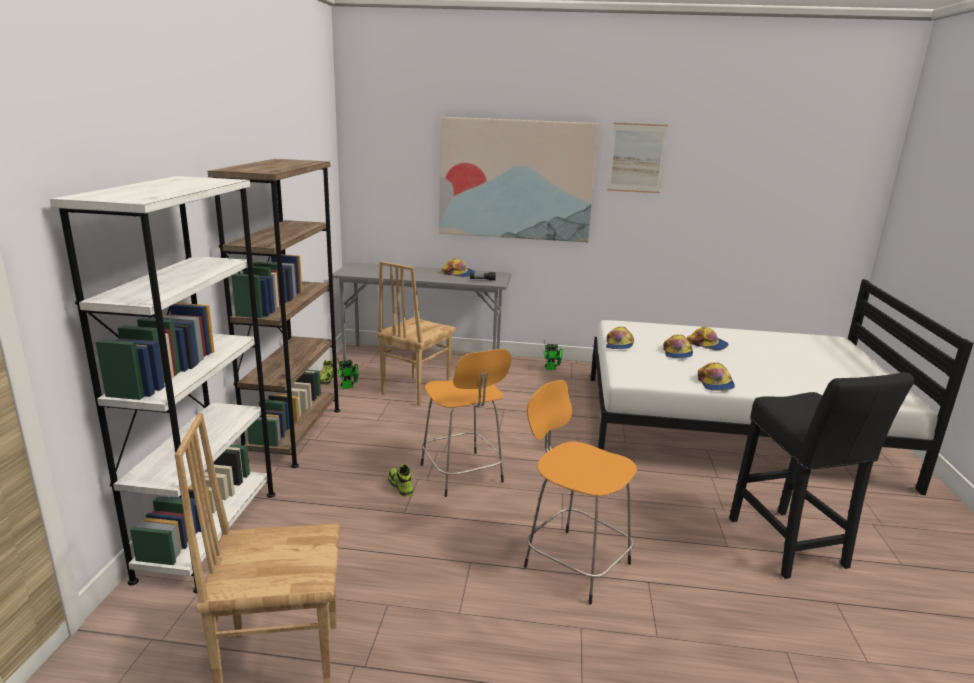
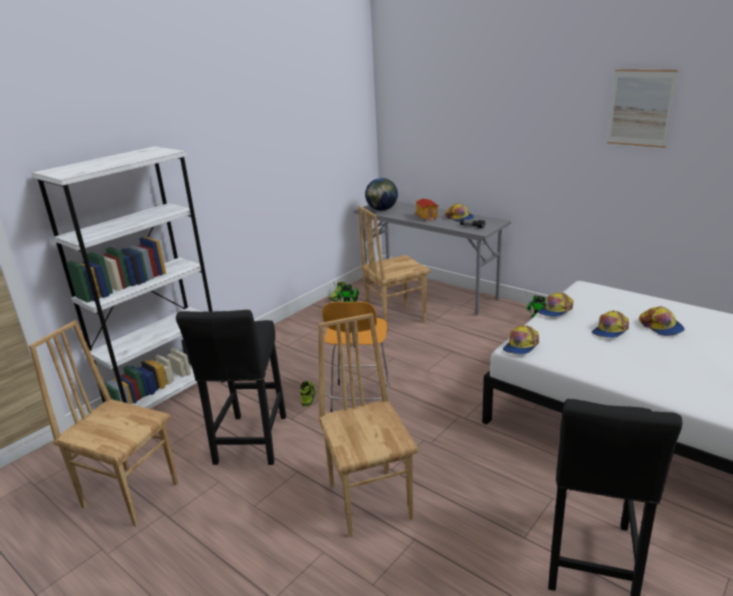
camera: 35 degrees right, 5 degrees up
brown bookcase [208,159,340,468] -> none
picture [439,117,599,242] -> none
orange stool [524,380,637,605] -> brown chair [318,313,418,537]
cap [698,362,735,391] -> cap moved to [503,325,539,354]
none -> black stool [176,310,286,465]
none -> globe [365,178,398,211]
none -> toy house [415,198,439,221]

